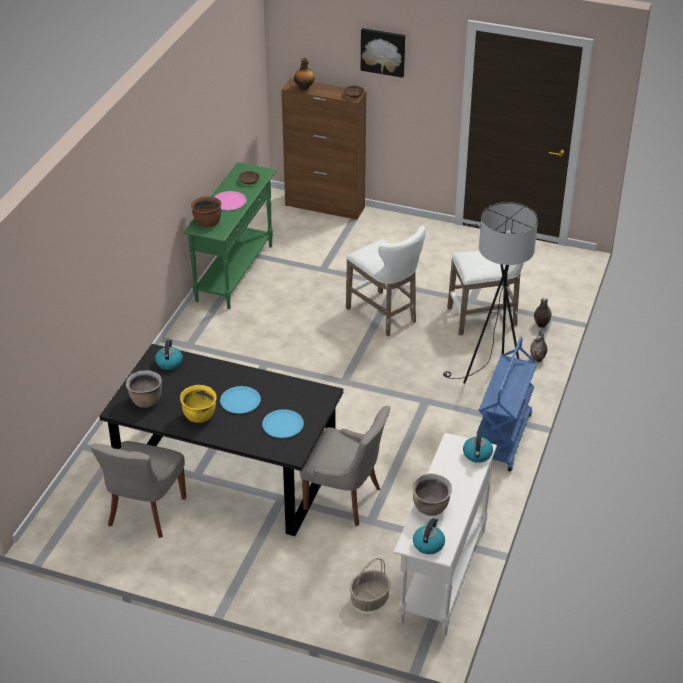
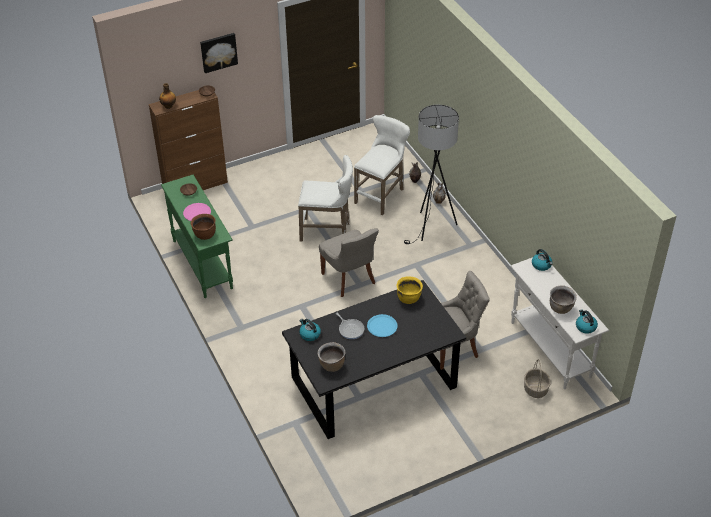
camera: 45 degrees left, 5 degrees up
grey chair [90,441,186,538] -> grey chair moved to [319,228,379,297]
yellow cooking pot [180,385,217,423] -> yellow cooking pot moved to [396,276,423,304]
blue plate [262,409,304,438] -> none
blue cart [476,337,537,471] -> none
none -> frying pan [336,313,364,339]

